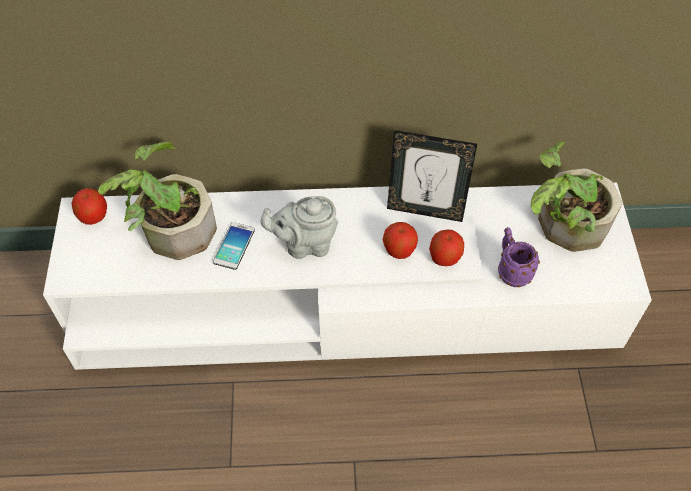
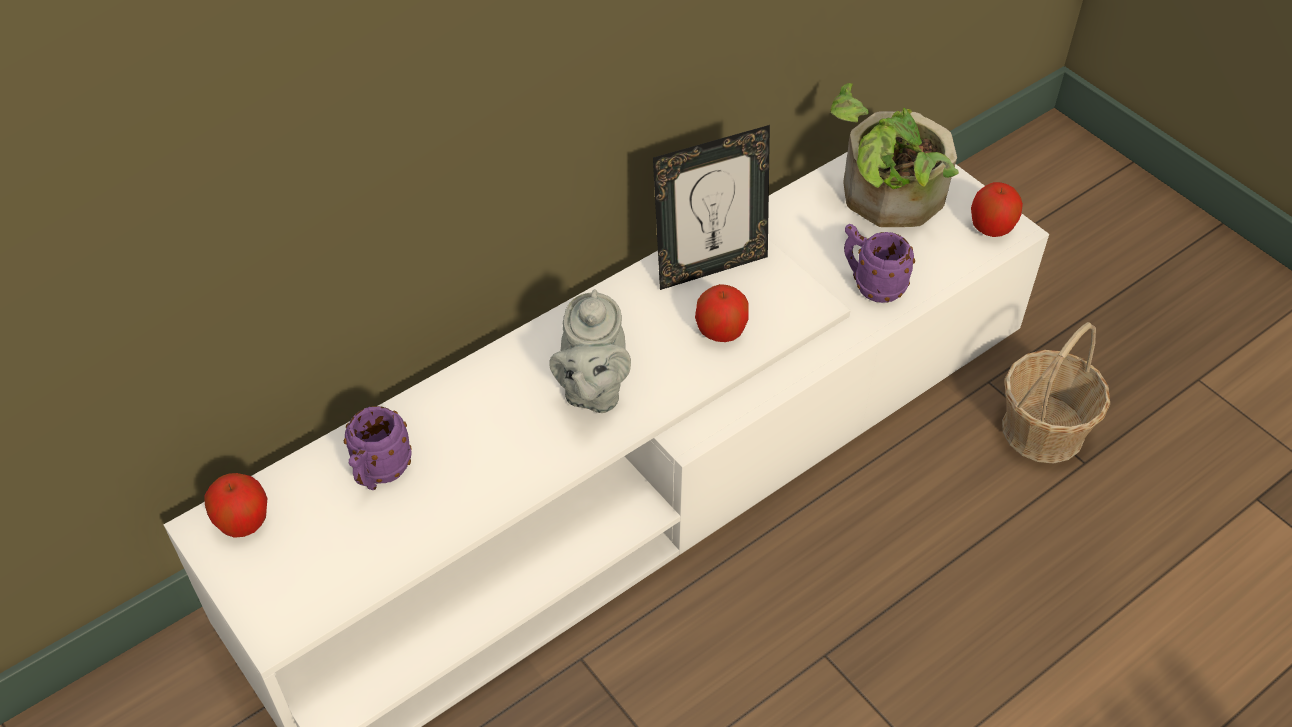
camera: 35 degrees left, 5 degrees down
potted plant [98,142,217,260] -> purple mug [344,406,412,490]
phone [213,222,255,270] -> none
grey teapot [261,196,338,259] -> grey teapot turned 45 degrees counterclockwise [549,289,631,413]
apple [429,229,464,266] -> apple moved to [971,182,1023,237]
none -> basket [1002,322,1110,464]

